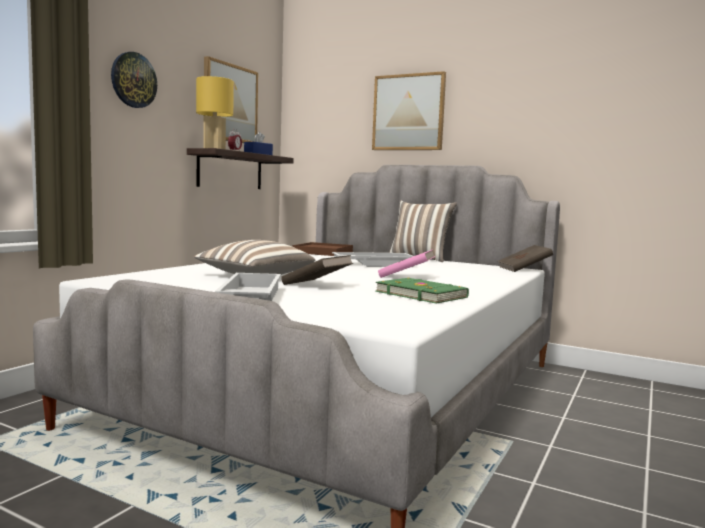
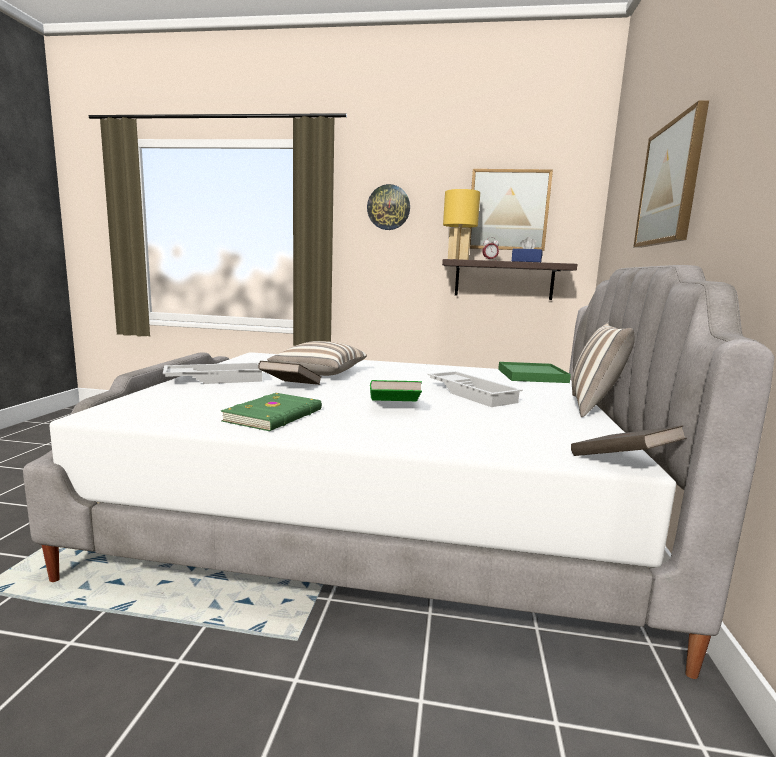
camera: 70 degrees right, 5 degrees up
brown tray [292,242,353,256] -> green tray [498,362,571,383]
pink book [378,249,435,278] -> green book [370,380,422,401]

